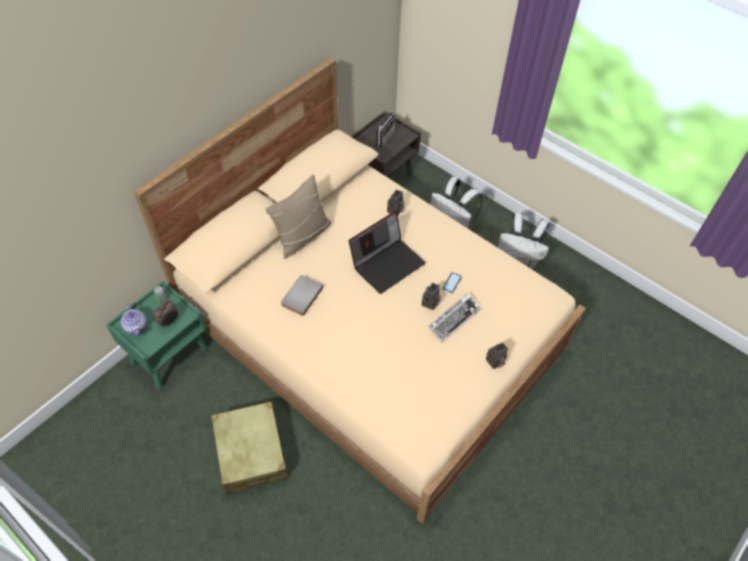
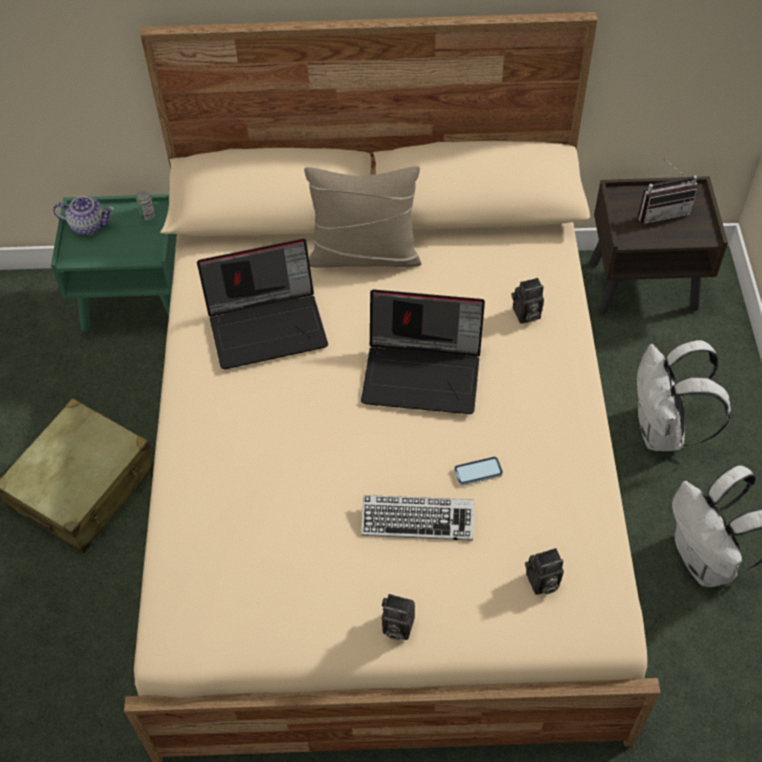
camera: 50 degrees right, 0 degrees up
teapot [121,304,147,336] -> teapot turned 105 degrees counterclockwise [53,196,114,235]
alarm clock [154,301,178,327] -> none
grey book [281,275,323,316] -> laptop [197,239,328,369]
camera [422,283,441,310] -> camera moved to [525,548,564,595]

